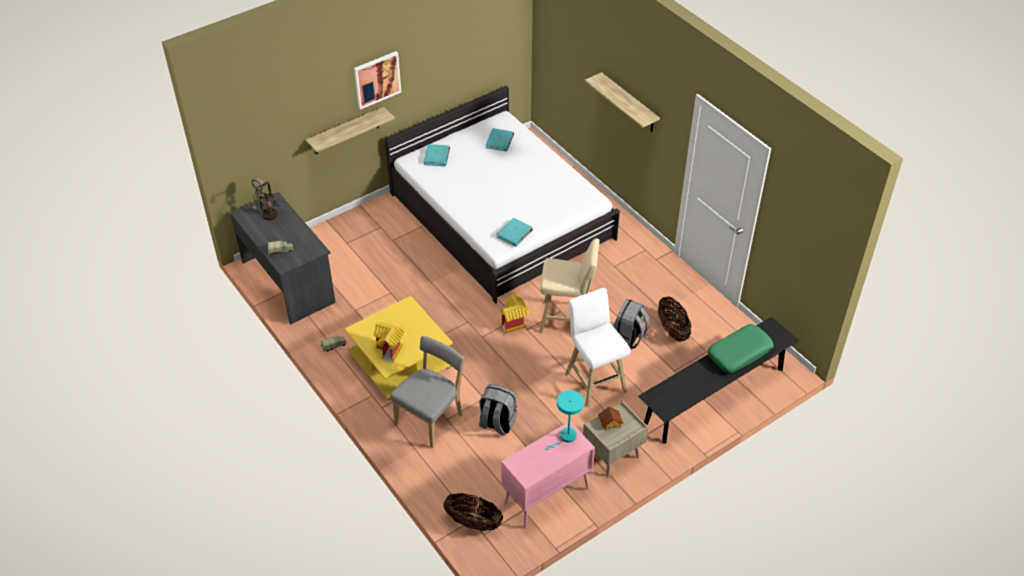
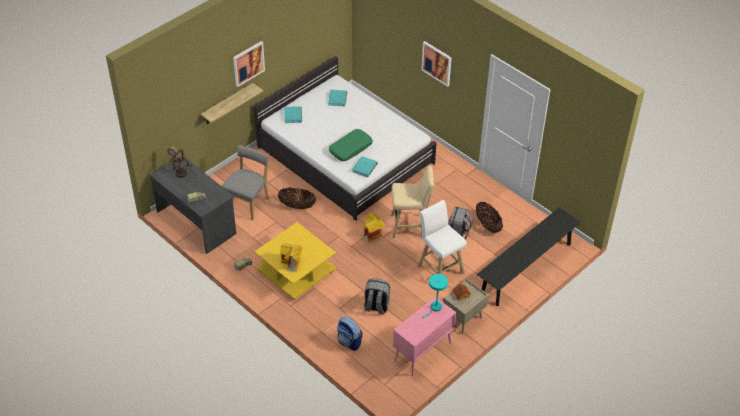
camera: 10 degrees left, 0 degrees up
grey chair [390,336,465,448] -> grey chair moved to [222,145,269,220]
basket [443,493,503,531] -> basket moved to [278,187,316,209]
shelf [585,72,660,132] -> picture [421,41,452,87]
green pillow [708,324,774,373] -> green pillow moved to [329,129,373,161]
none -> backpack [337,316,363,351]

